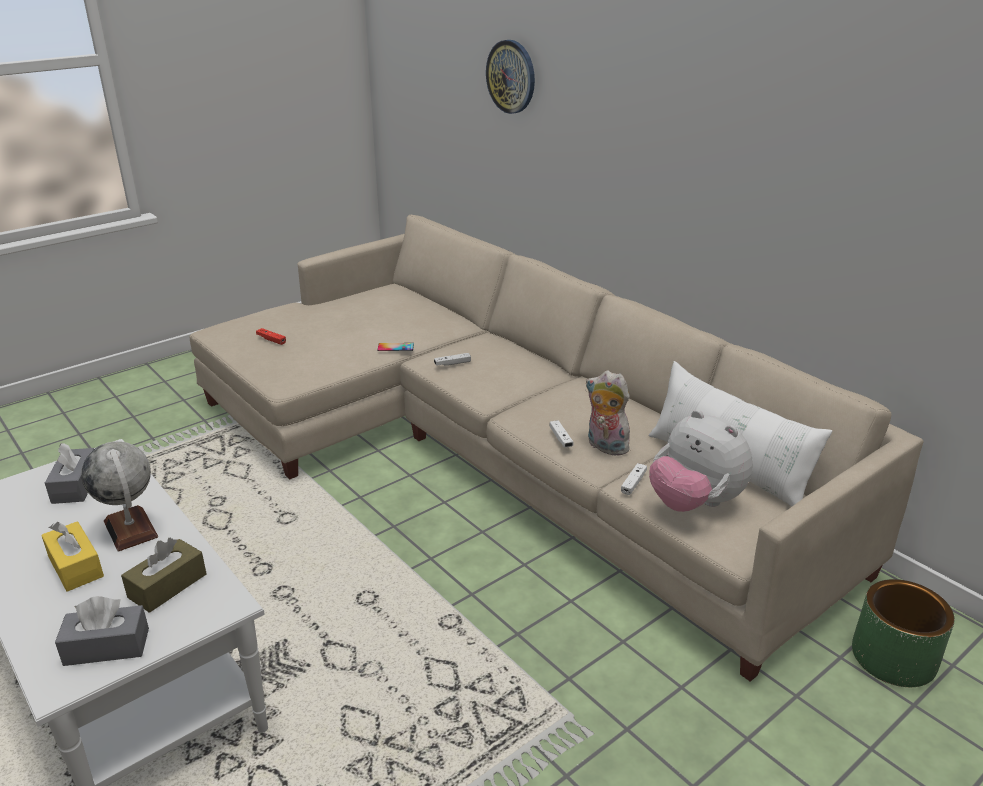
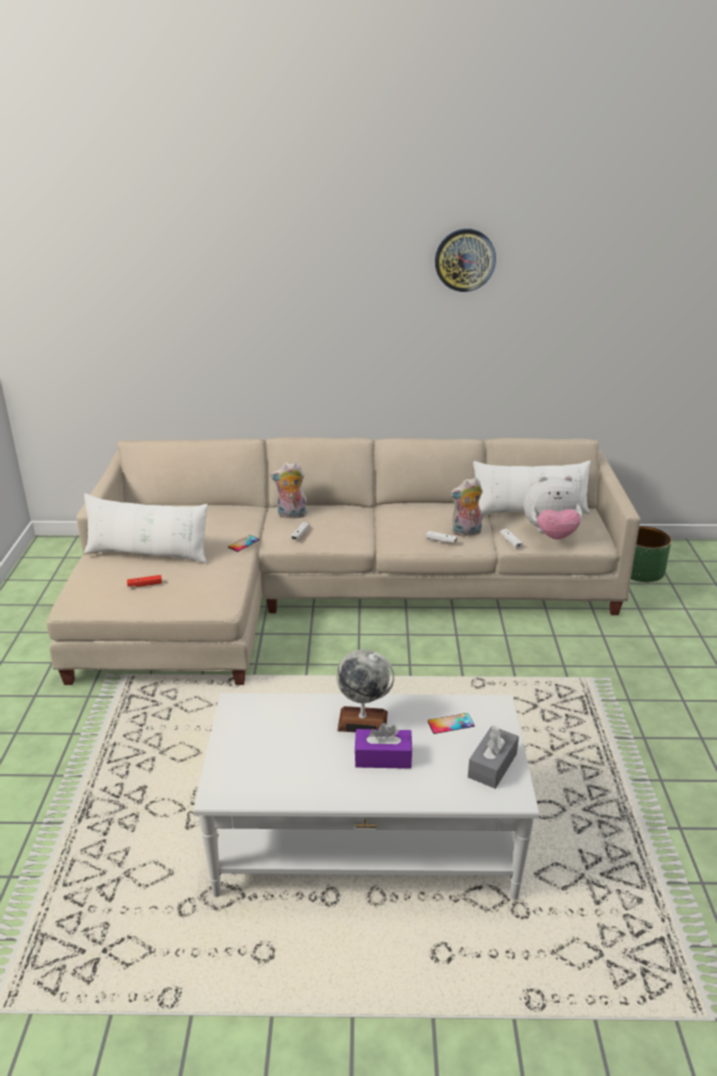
camera: 50 degrees left, 0 degrees up
yellow tissue box [41,521,104,592] -> purple tissue box [354,723,412,769]
grey tissue box [45,443,94,504] -> none
brown tissue box [121,538,207,613] -> phone [428,713,475,734]
wall clock [486,40,535,114] -> wall clock moved to [435,229,496,292]
none -> white pillow [84,493,208,563]
none -> plush toy [270,462,308,518]

